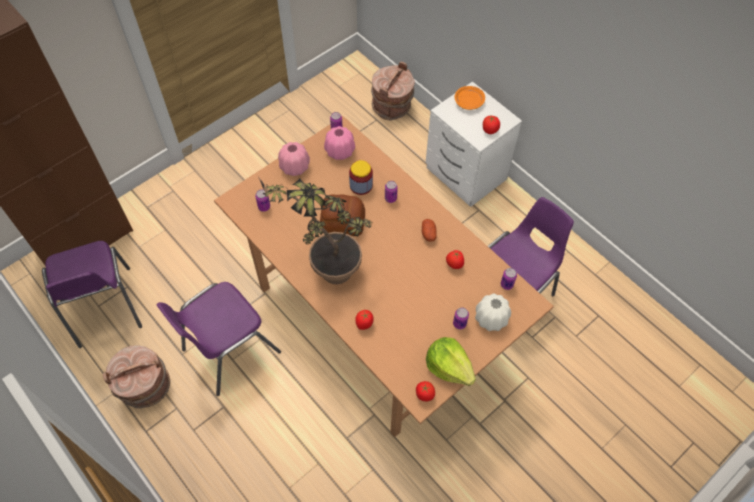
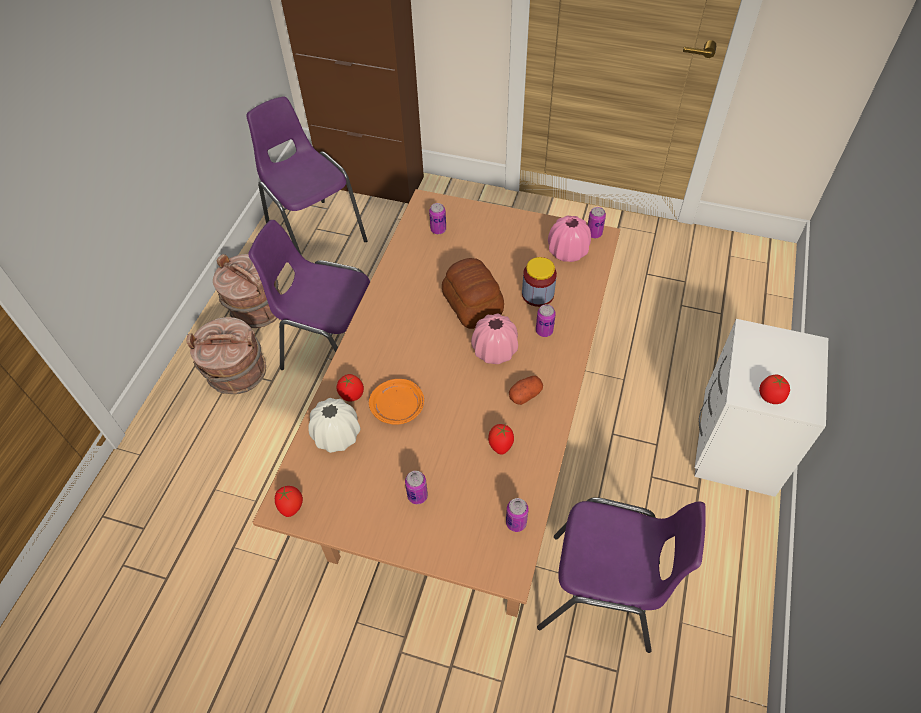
camera: 60 degrees right, 5 degrees down
purple chair [42,241,142,348] -> purple chair turned 105 degrees clockwise [246,96,368,256]
potted plant [258,176,373,284] -> none
pink vase [278,142,310,176] -> pink vase moved to [471,313,518,364]
brown bucket [371,61,415,120] -> brown bucket moved to [186,317,266,394]
lettuce [426,337,476,386] -> none
orange plate [455,86,485,110] -> orange plate moved to [369,379,424,425]
white vase [475,293,511,331] -> white vase moved to [308,398,360,453]

